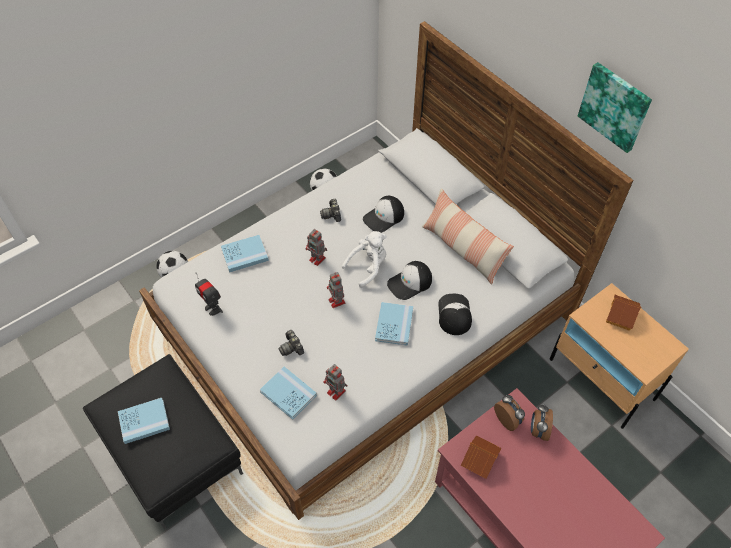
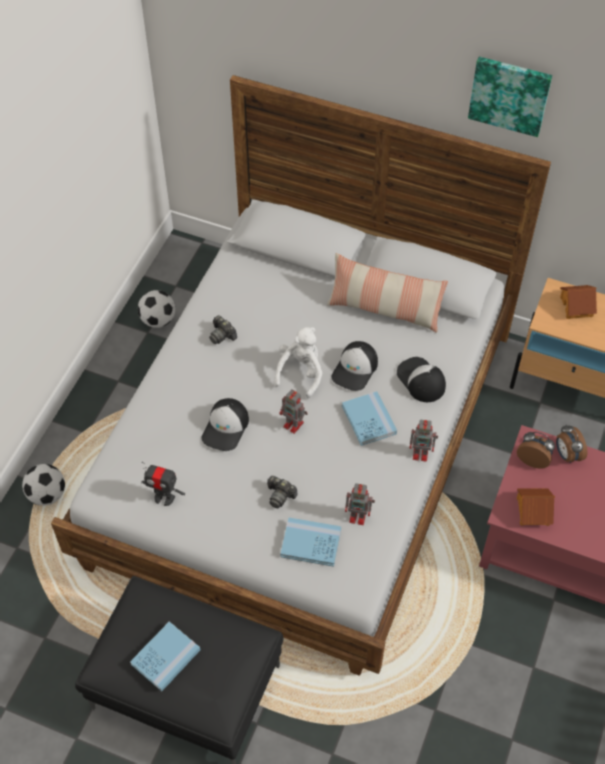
camera: 30 degrees left, 0 degrees up
blue book [221,235,269,273] -> none
toy robot [306,229,327,266] -> toy robot moved to [409,420,438,462]
cap [363,196,404,233] -> cap moved to [201,398,249,451]

